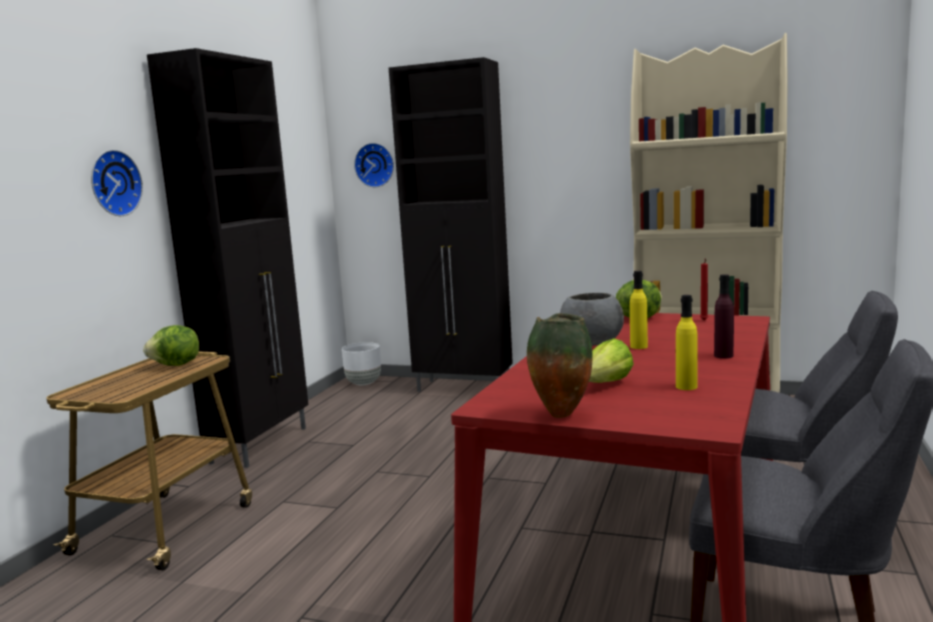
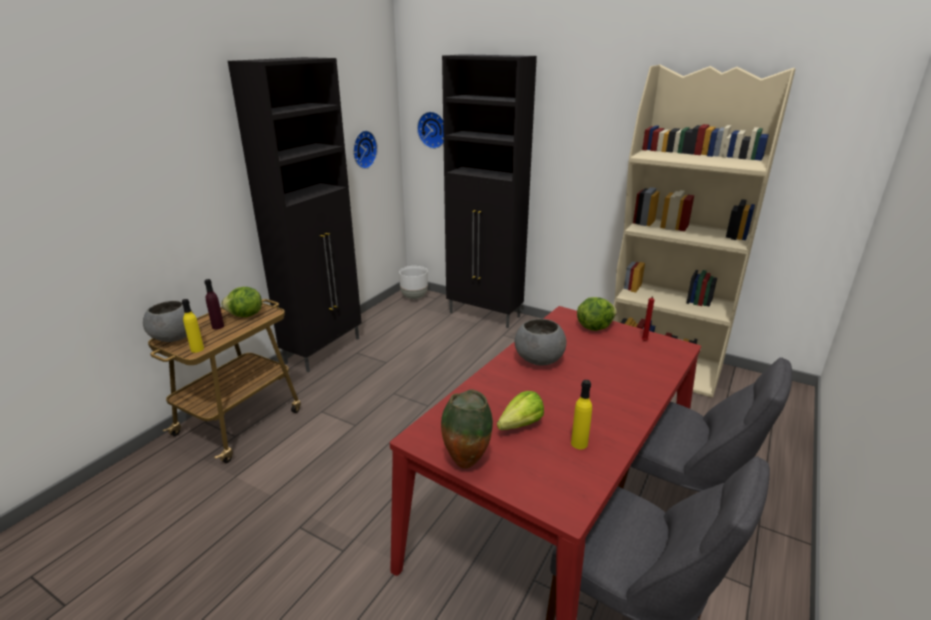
camera: 10 degrees right, 15 degrees up
wall clock [91,150,143,216] -> wall clock moved to [353,130,377,169]
yellow bottle [630,271,648,349] -> yellow bottle moved to [182,299,204,353]
purple bottle [714,274,734,359] -> purple bottle moved to [205,279,224,329]
none -> grey bowl [143,301,194,342]

